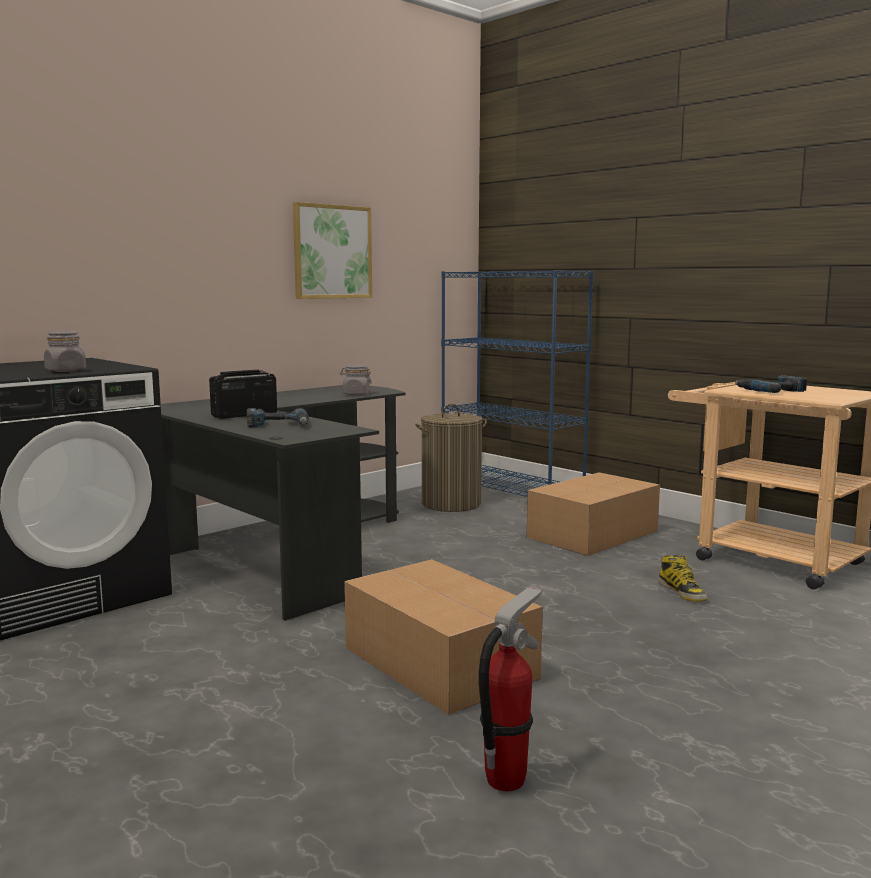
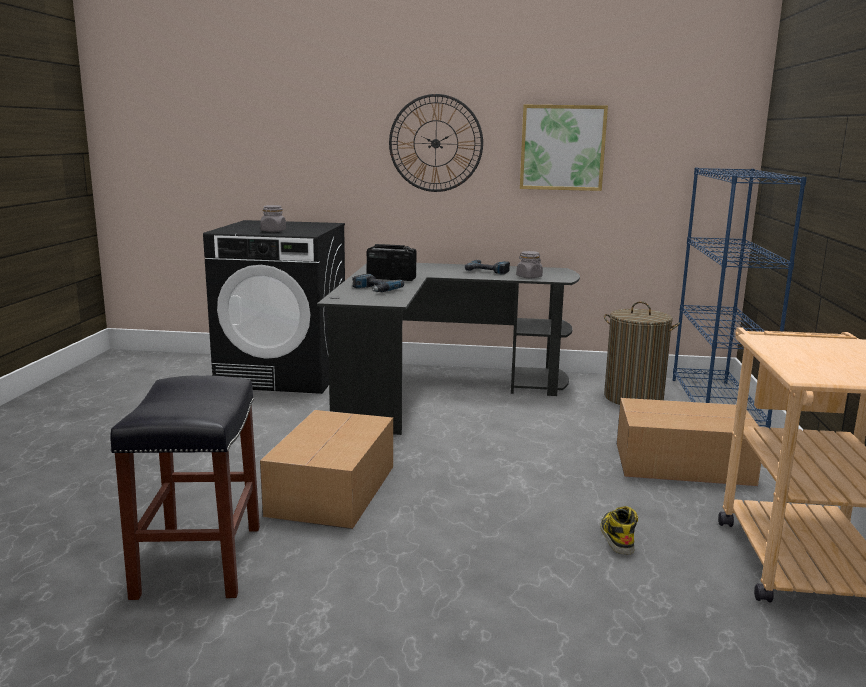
camera: 50 degrees right, 5 degrees up
fire extinguisher [479,586,542,791] -> black stool [110,376,260,600]
boot [658,554,708,602] -> boot turned 150 degrees clockwise [600,506,638,555]
power drill [735,375,807,393] -> power drill moved to [465,260,510,275]
none -> wall clock [389,94,483,192]

